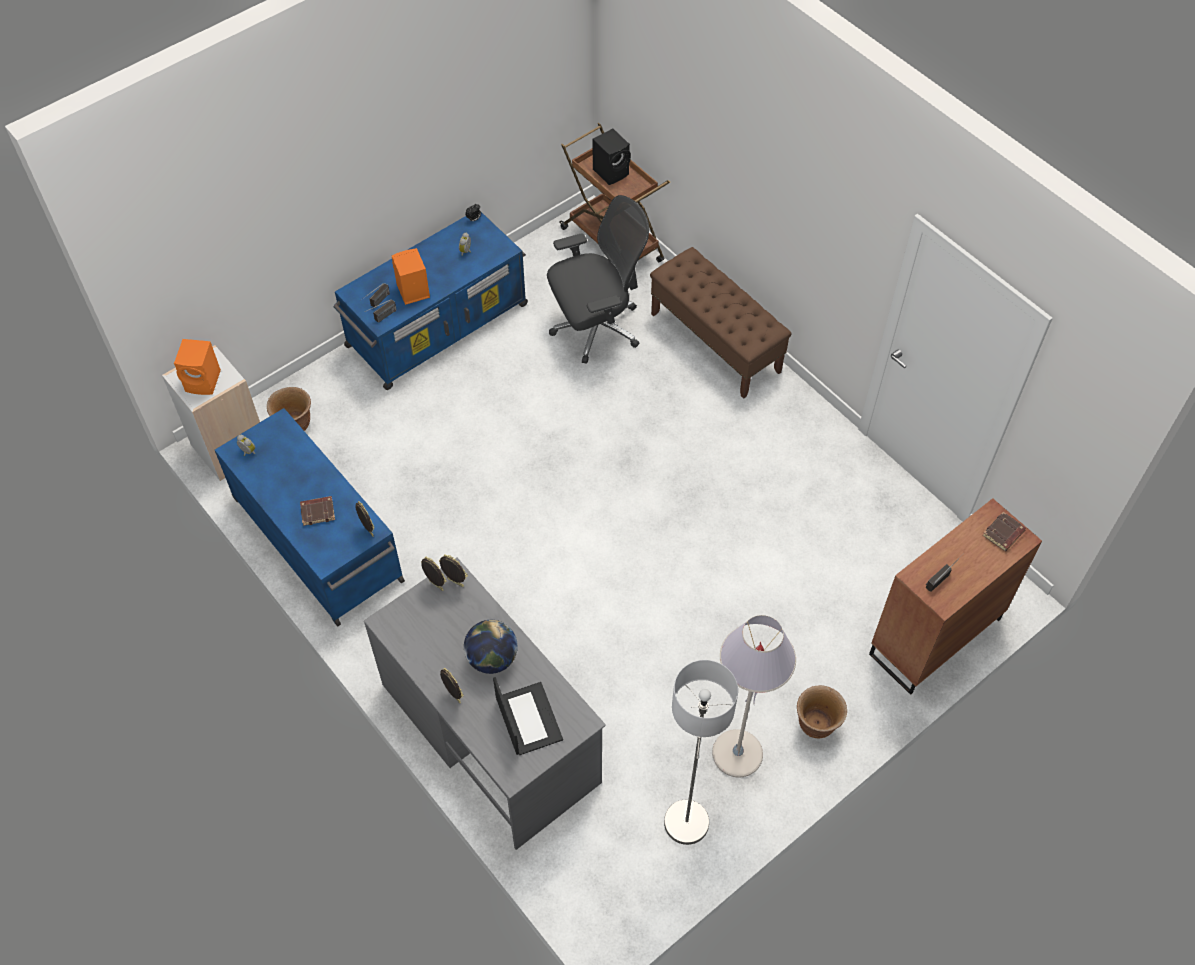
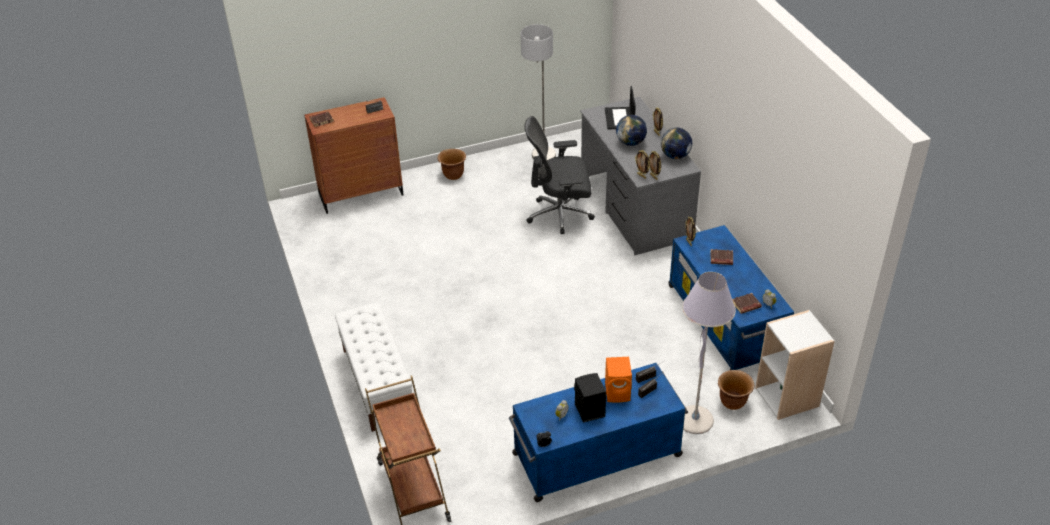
camera: 160 degrees left, 15 degrees down
orange speaker [174,339,221,395] -> none
office chair [547,195,649,363] -> office chair moved to [525,116,595,234]
black speaker [593,129,631,185] -> black speaker moved to [574,373,606,423]
brown bench [650,247,792,399] -> white bench [335,303,412,432]
grey floor lamp [712,615,796,778] -> grey floor lamp moved to [682,272,736,434]
none -> globe [661,128,692,159]
none -> brown book [732,293,762,314]

